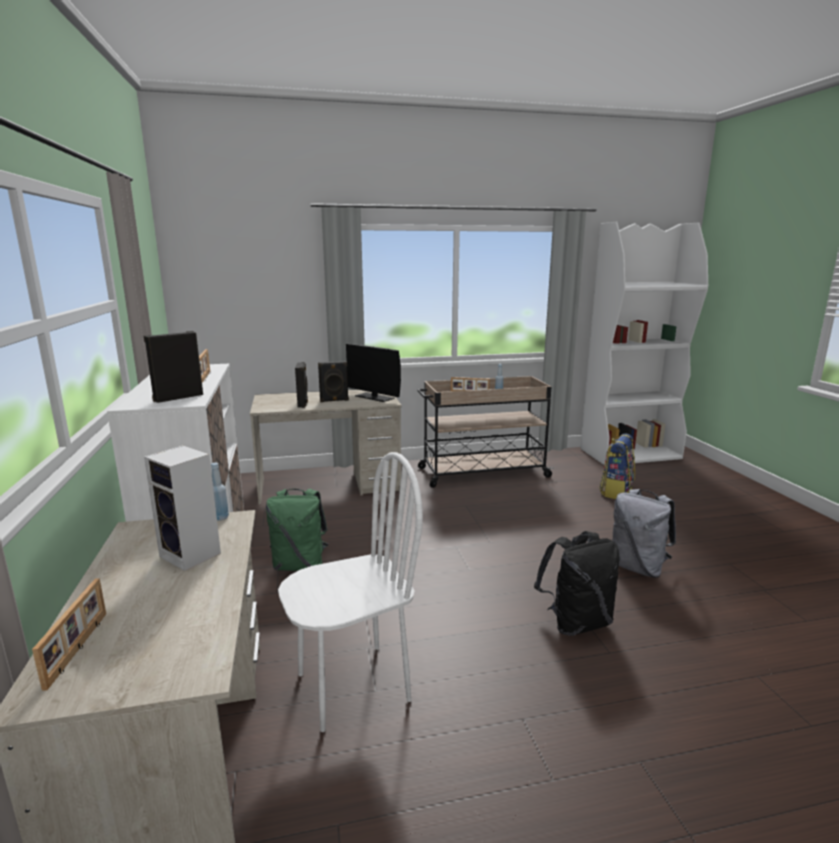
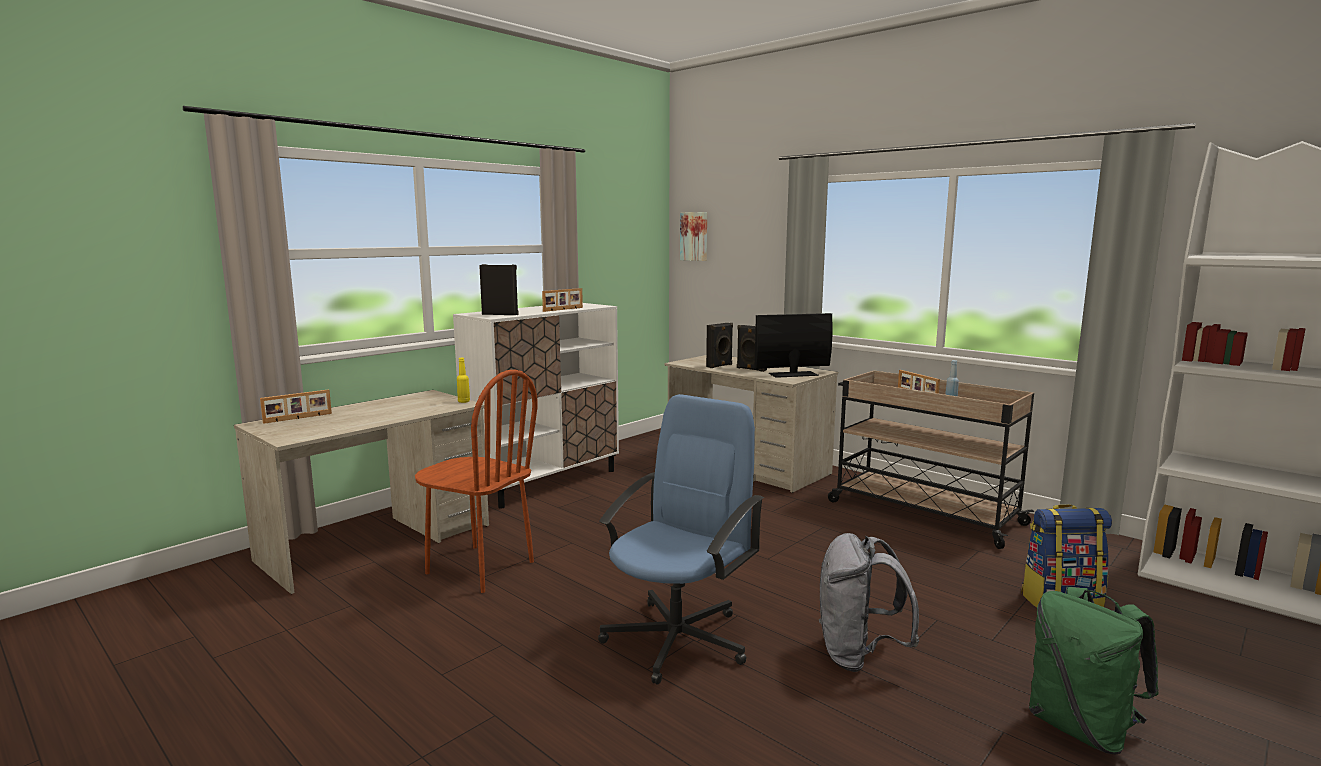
camera: 55 degrees right, 5 degrees down
speaker [144,445,221,571] -> none
blue bottle [211,463,229,521] -> yellow bottle [457,358,470,403]
green backpack [266,489,328,571] -> green backpack moved to [1029,587,1159,754]
white chair [278,452,423,732] -> brown chair [415,369,538,593]
monitor [346,344,401,402] -> monitor turned 75 degrees clockwise [754,313,833,378]
black backpack [534,531,620,636] -> blue office chair [598,394,764,685]
none -> picture [680,212,707,261]

